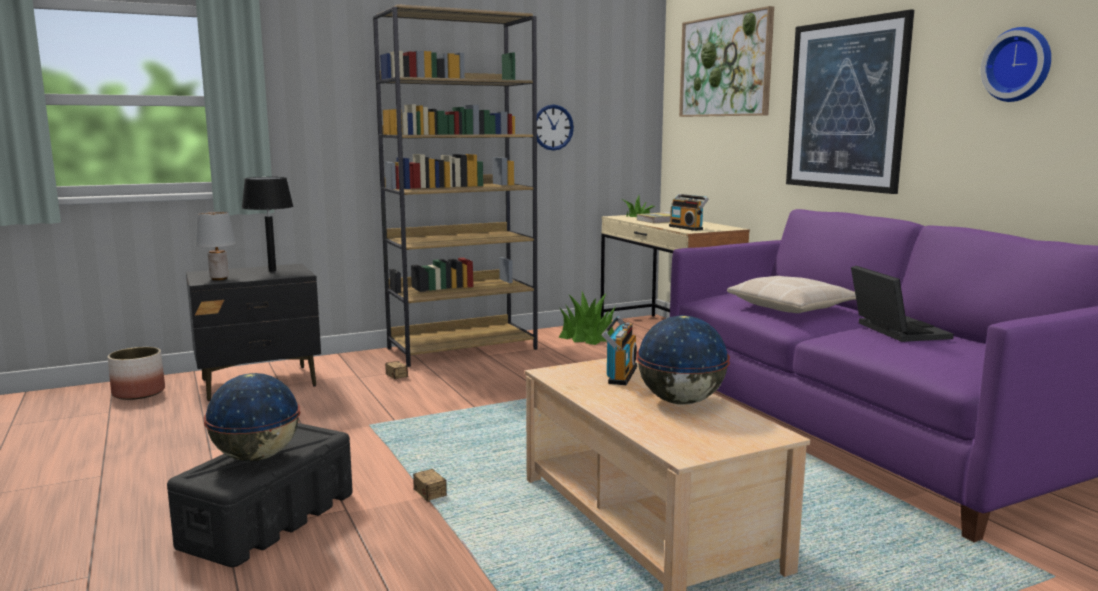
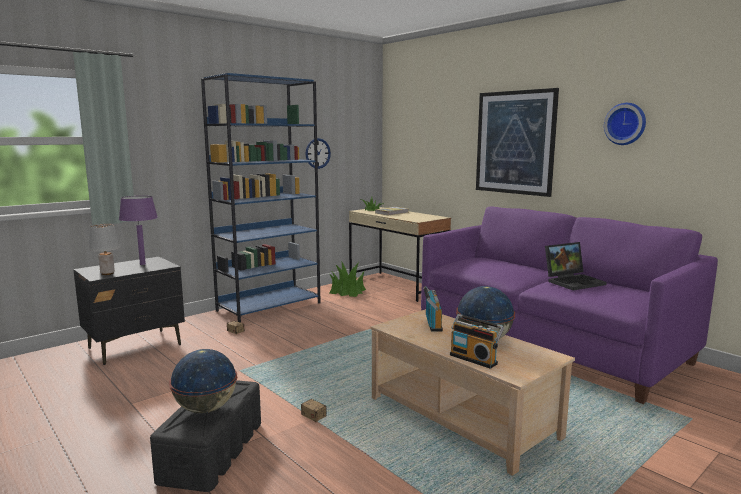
camera: 15 degrees left, 0 degrees up
planter [108,347,165,400] -> none
black table lamp [242,177,294,272] -> purple table lamp [119,196,158,265]
brown bookcase [373,4,538,367] -> blue bookcase [201,73,321,323]
radio [669,194,709,231] -> radio moved to [450,314,504,369]
picture [679,6,774,117] -> none
beige pillow [727,276,856,313] -> none
laptop [851,266,954,342] -> laptop turned 90 degrees clockwise [545,242,607,290]

